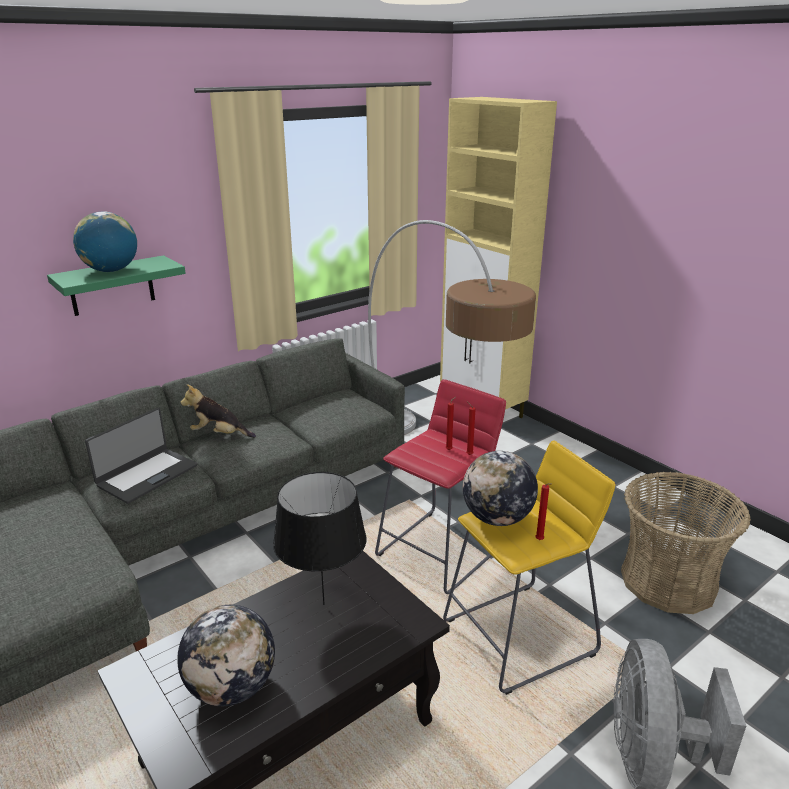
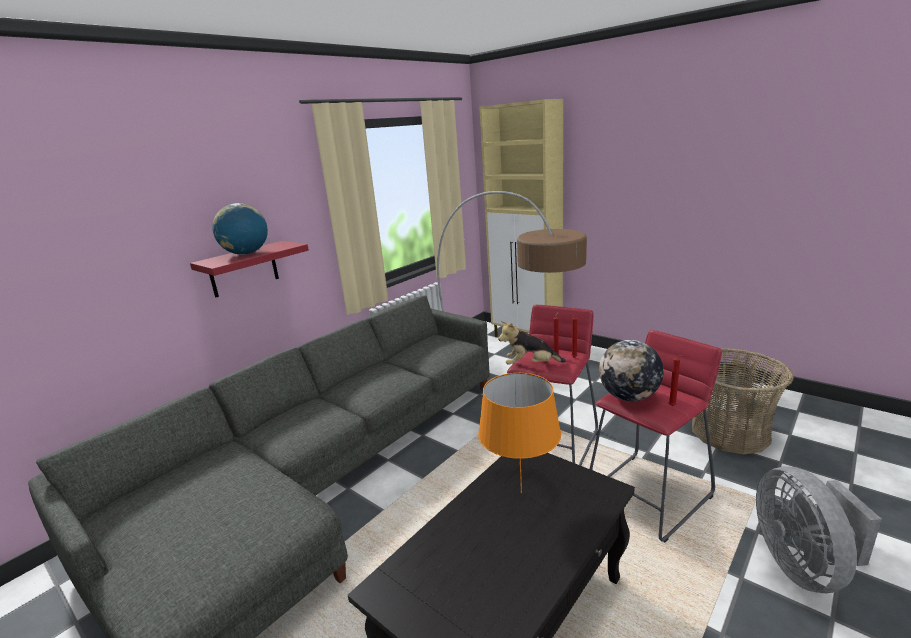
camera: 10 degrees left, 5 degrees down
green shelf [47,255,186,316] -> red shelf [190,241,309,298]
laptop [85,407,197,504] -> none
globe [177,605,275,706] -> none
plush toy [180,384,256,438] -> plush toy moved to [498,321,566,365]
black table lamp [273,472,366,605] -> orange table lamp [478,373,561,493]
yellow stool [443,440,615,695] -> red stool [590,330,722,542]

